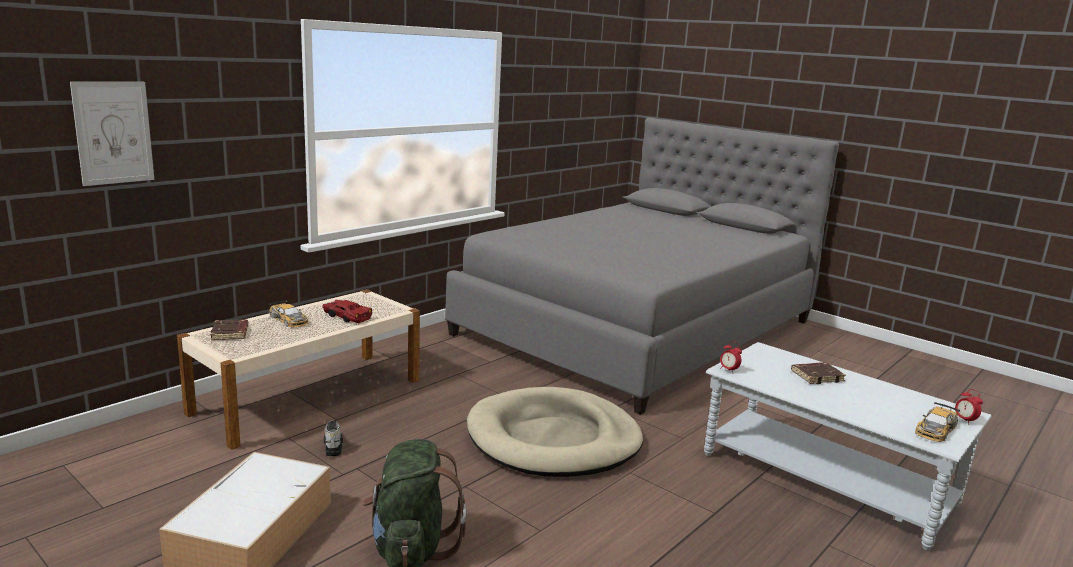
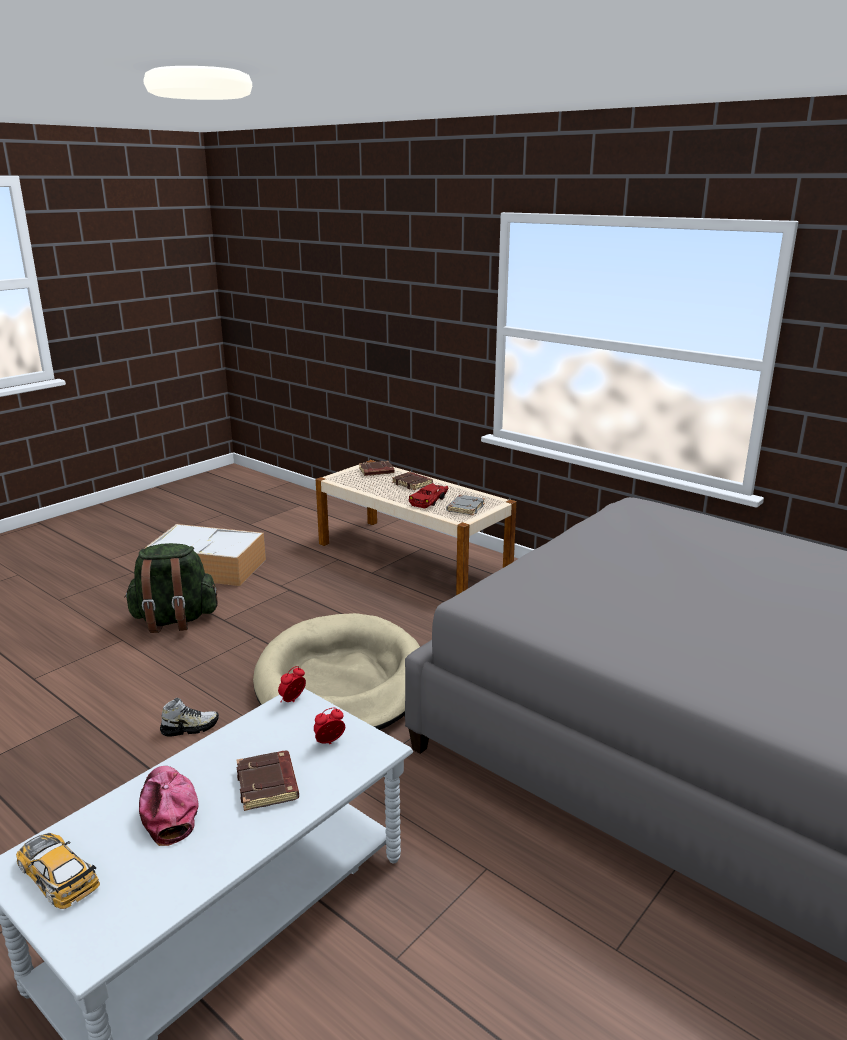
camera: 90 degrees right, 5 degrees up
picture [70,82,154,186] -> none
toy car [269,300,309,327] -> brown book [392,472,433,490]
shoe [324,420,343,456] -> shoe moved to [160,698,219,736]
alarm clock [955,389,983,425] -> alarm clock moved to [314,708,345,744]
none -> cap [139,766,199,846]
none -> grey book [446,495,485,515]

